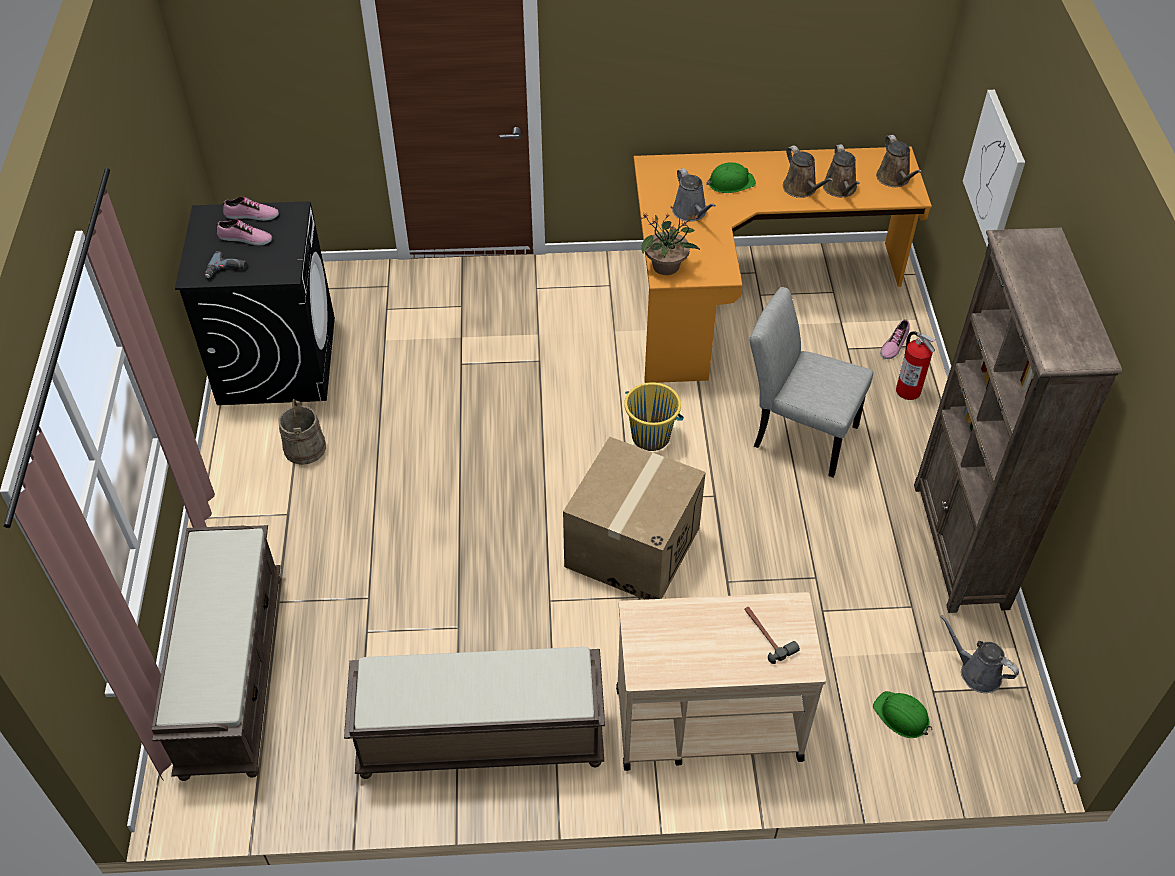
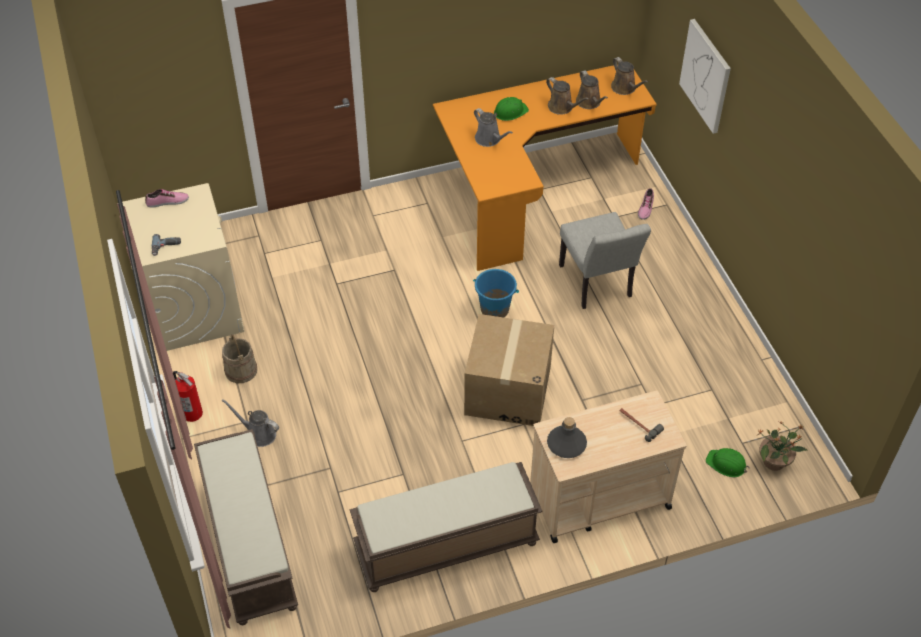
camera: 15 degrees left, 0 degrees up
black washing machine [175,201,335,405] -> beige washing machine [122,183,244,351]
shoe [217,219,272,245] -> none
yellow bucket [624,382,684,451] -> blue bucket [473,269,519,318]
potted plant [640,205,700,275] -> potted plant moved to [758,421,808,471]
grey chair [750,287,873,478] -> grey chair turned 120 degrees counterclockwise [559,212,651,309]
fire extinguisher [896,331,935,400] -> fire extinguisher moved to [173,371,203,422]
brown bookcase [914,228,1122,613] -> none
grey watering can [941,615,1019,693] -> grey watering can moved to [222,399,279,447]
none -> grey bottle [547,417,587,458]

